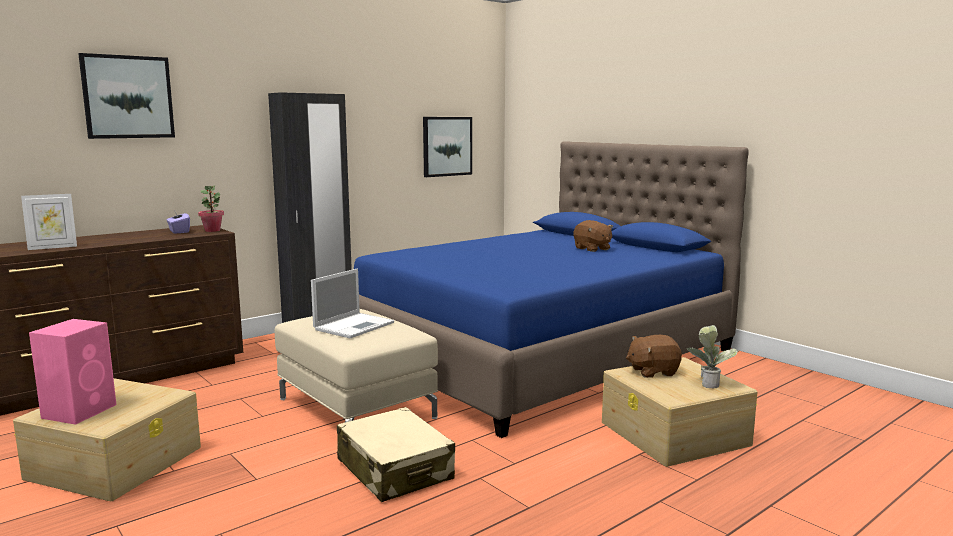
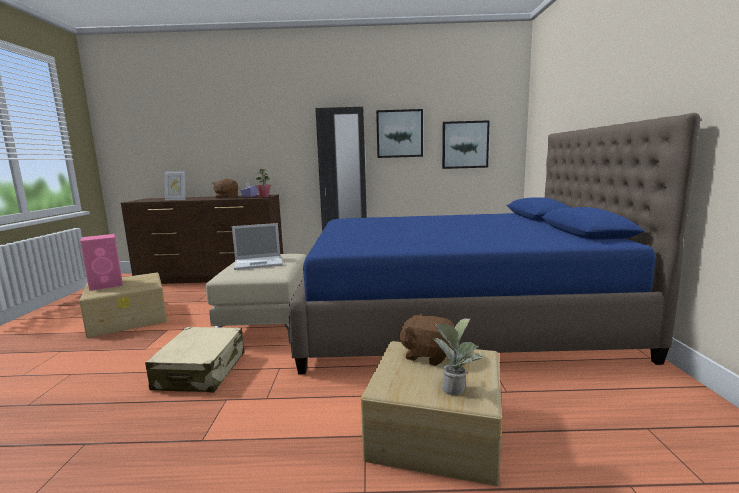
camera: 40 degrees right, 0 degrees up
picture [78,53,175,139] -> picture moved to [376,109,423,158]
brown plush toy [573,220,613,252] -> brown plush toy moved to [212,179,238,198]

